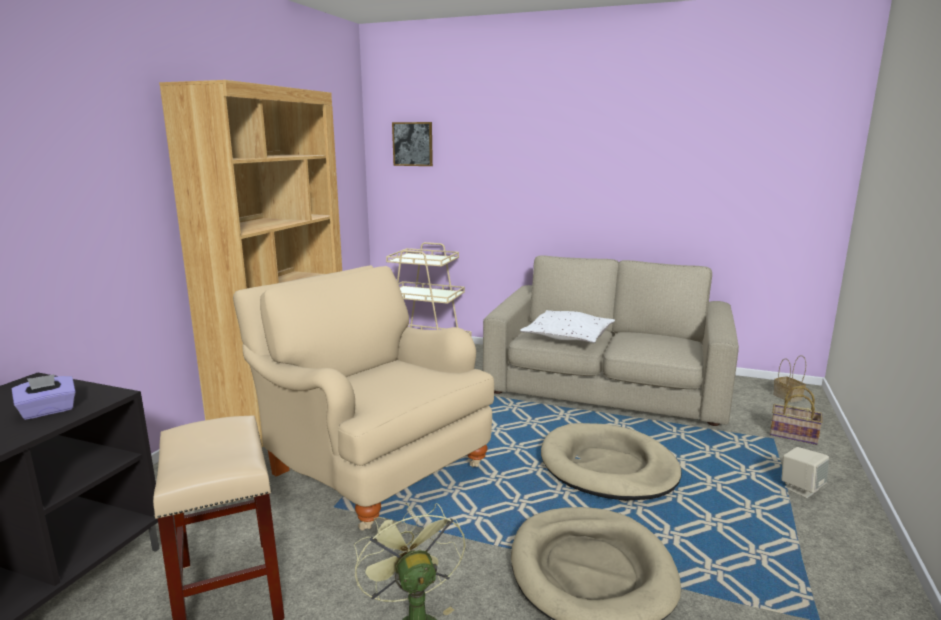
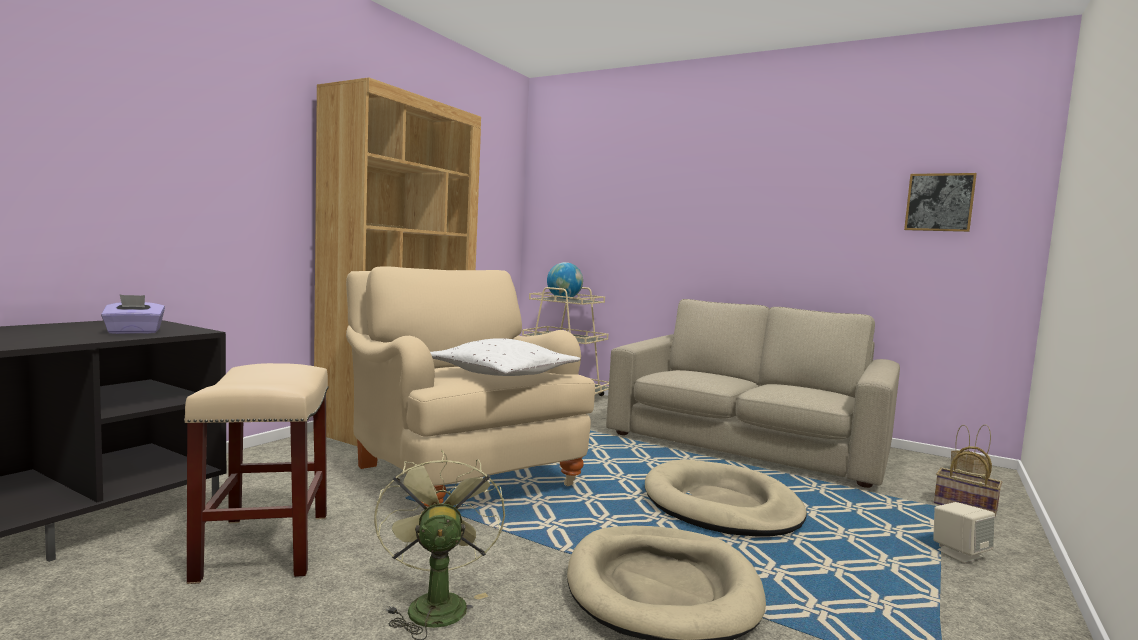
camera: 10 degrees right, 10 degrees down
picture [392,122,433,166] -> picture moved to [904,173,977,232]
white pillow [520,310,615,343] -> white pillow moved to [430,338,580,376]
none -> globe [547,262,583,299]

